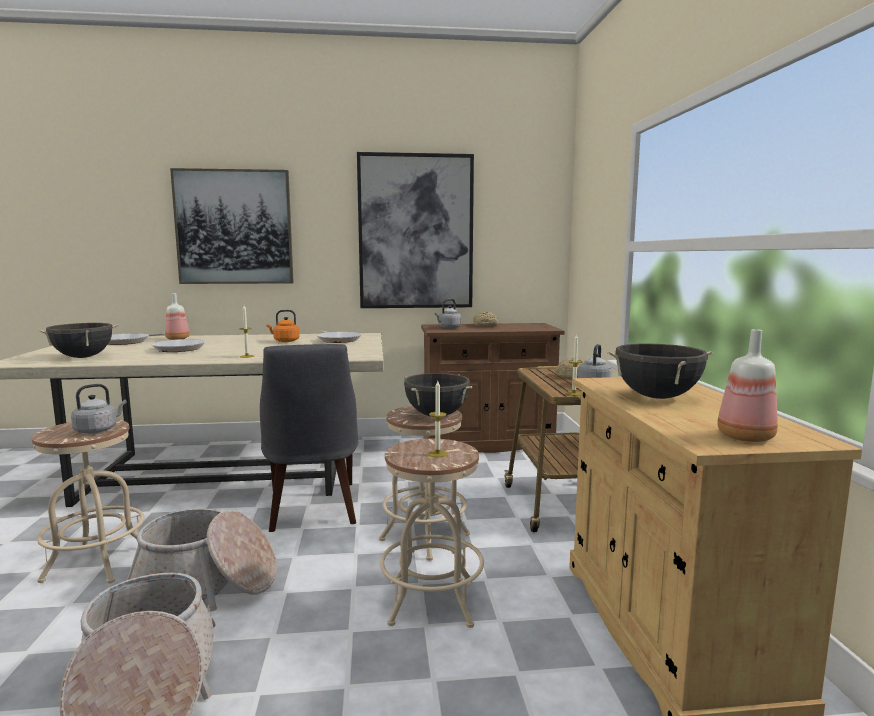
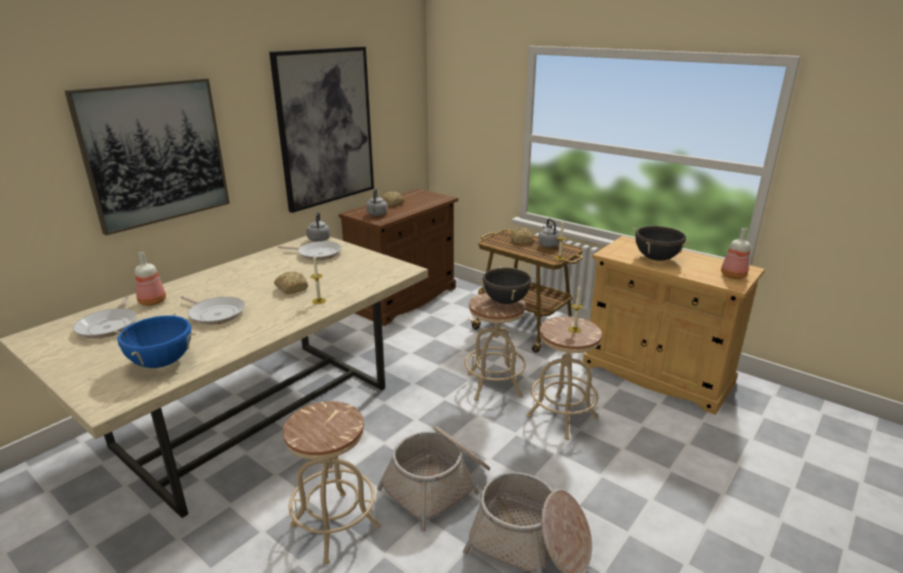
camera: 45 degrees left, 15 degrees up
black cooking pot [38,323,119,358] -> blue cooking pot [114,313,196,368]
grey kettle [71,384,127,433] -> grey kettle moved to [307,212,330,242]
grey chair [260,344,358,532] -> none
orange kettle [266,310,300,342] -> none
none -> bread [274,272,308,294]

